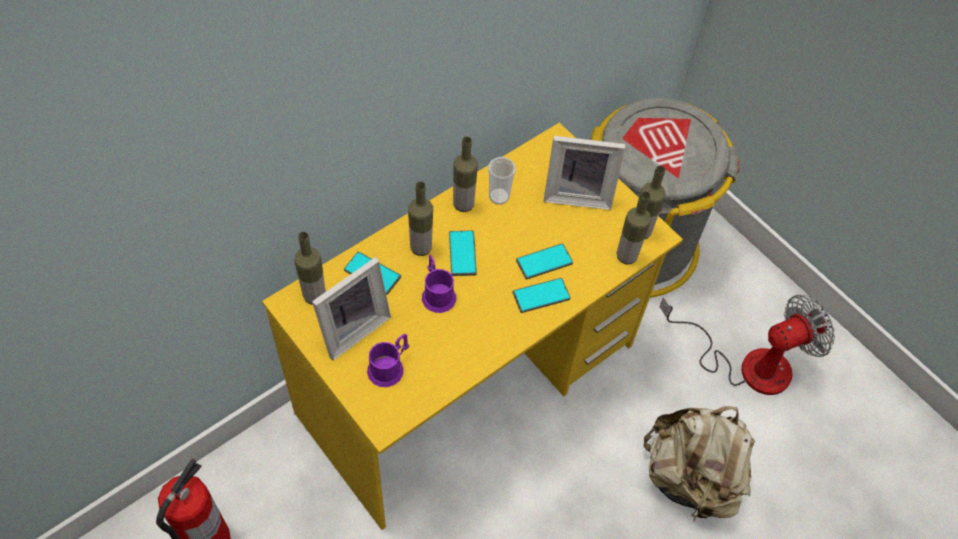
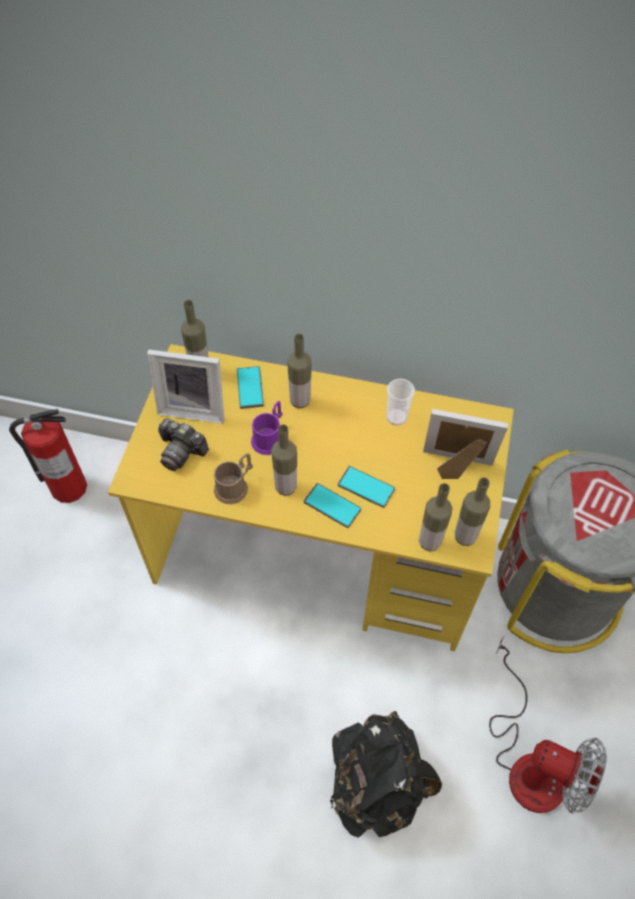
camera: 55 degrees right, 0 degrees up
purple mug [367,334,409,387] -> camera [158,418,209,471]
phone [449,231,477,276] -> none
bottle [453,136,478,212] -> bottle moved to [271,425,297,496]
picture frame [544,136,626,210] -> picture frame turned 135 degrees clockwise [423,409,508,479]
beige backpack [644,406,755,521] -> black backpack [330,711,442,837]
none -> brown mug [214,453,253,504]

